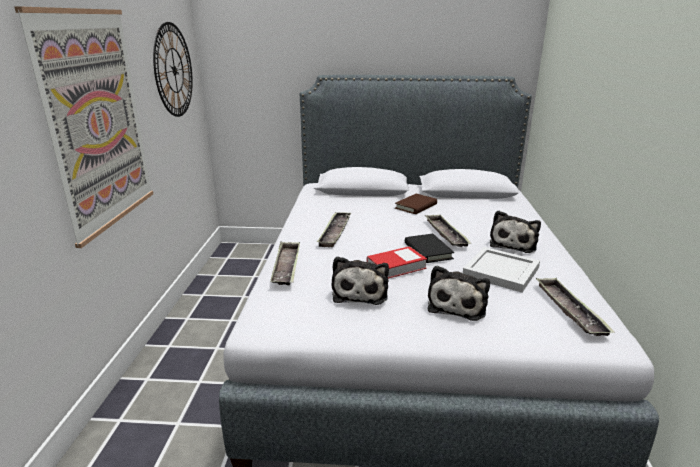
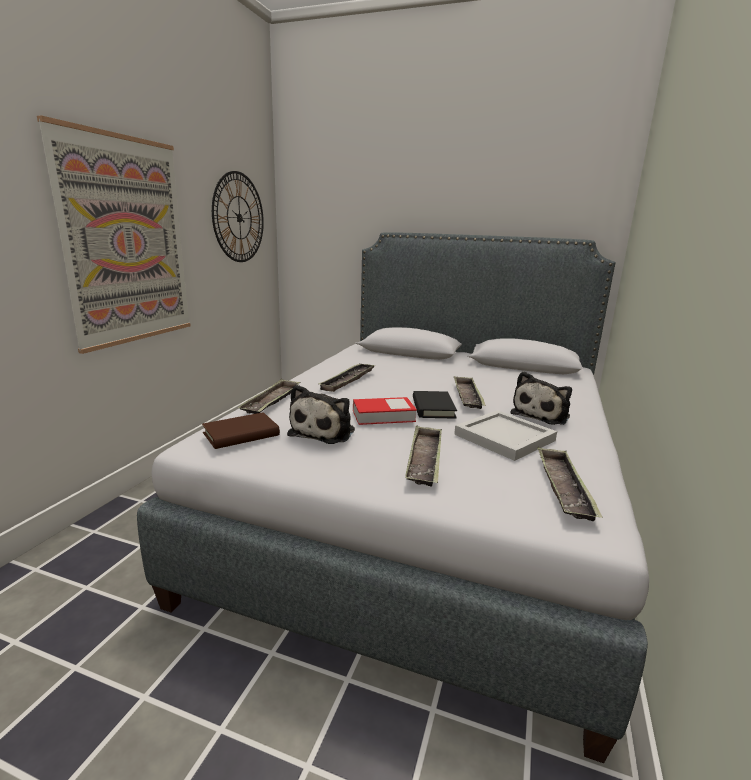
camera: 15 degrees right, 5 degrees down
brown book [395,194,437,214] -> brown book moved to [202,412,280,449]
plush toy [428,266,490,321] -> tray [405,425,442,486]

